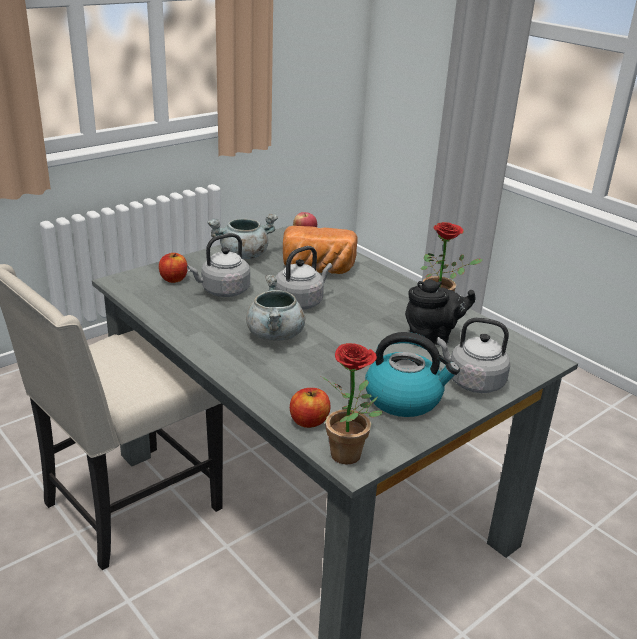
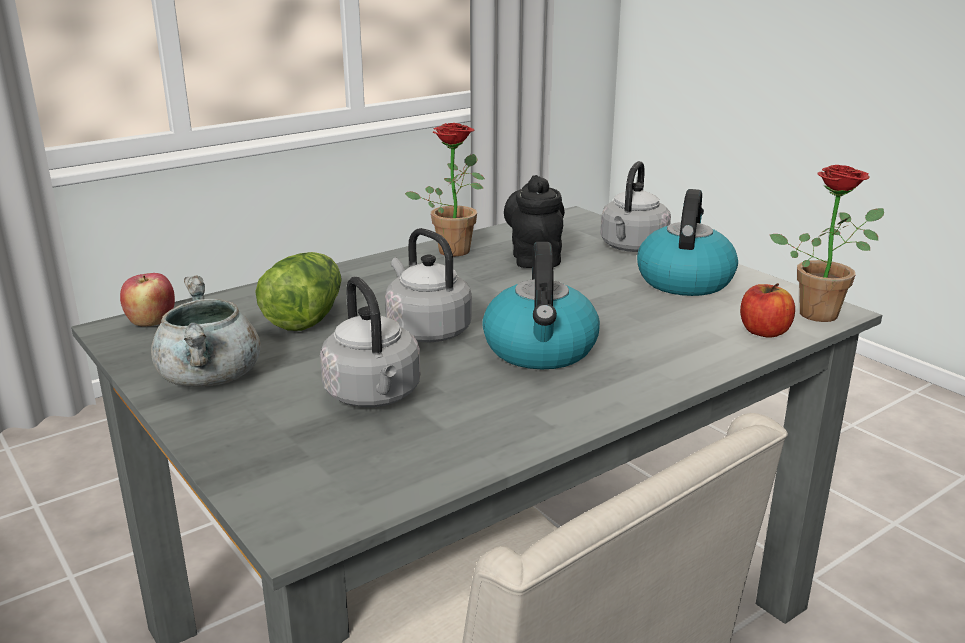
camera: 85 degrees left, 5 degrees down
apple [159,253,188,283] -> none
grey cooking pot [246,275,305,341] -> kettle [482,242,600,369]
bread [283,226,358,274] -> lettuce [255,252,341,331]

